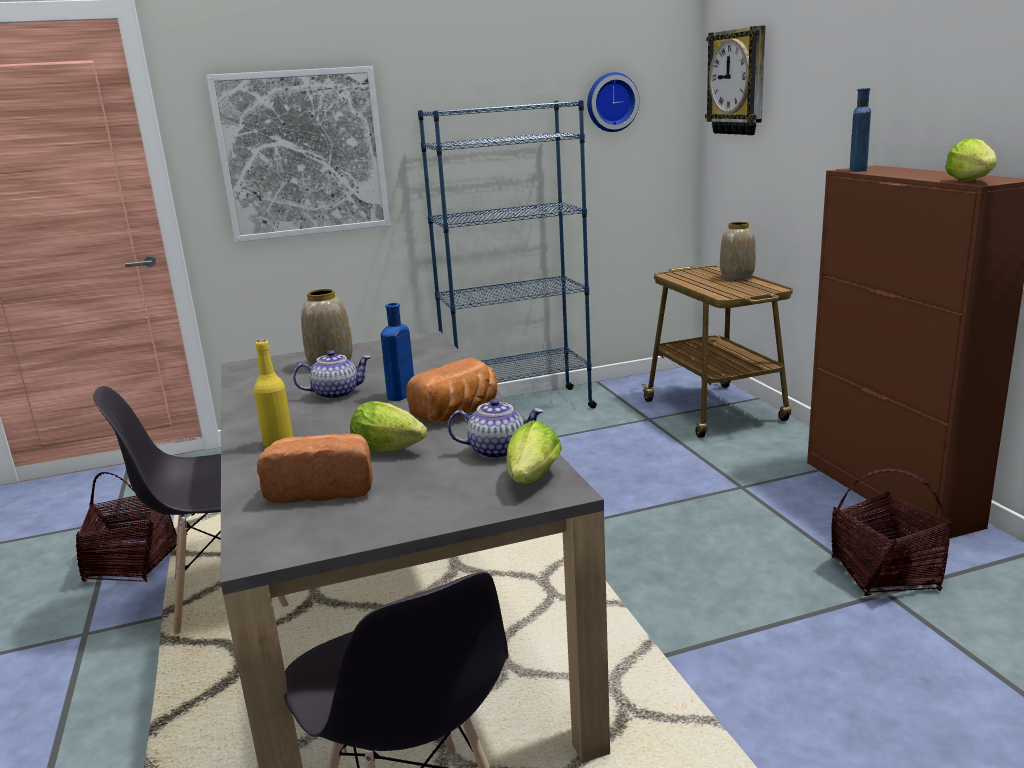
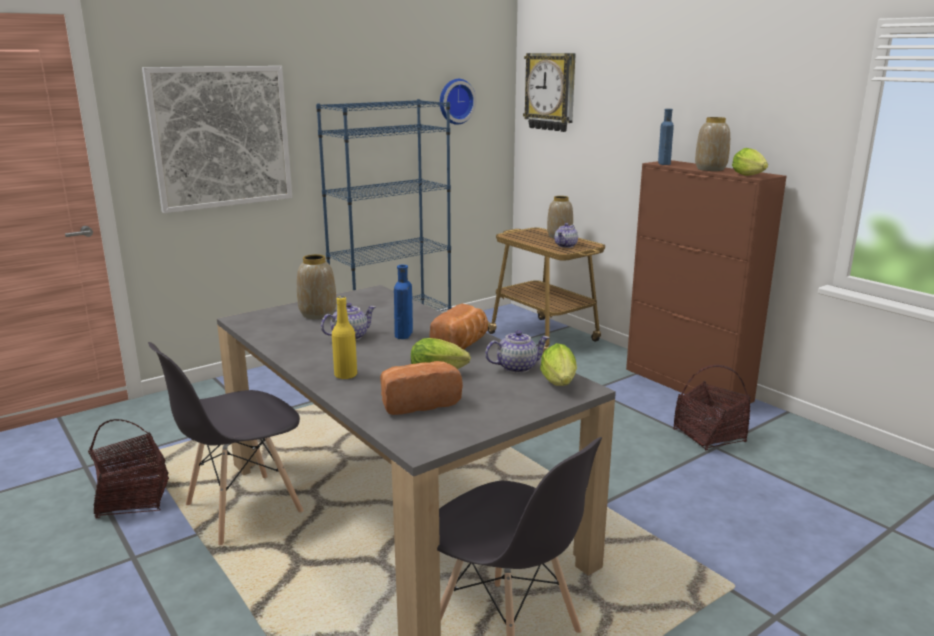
camera: 20 degrees left, 0 degrees up
none -> teapot [554,223,578,248]
none -> vase [695,117,730,171]

